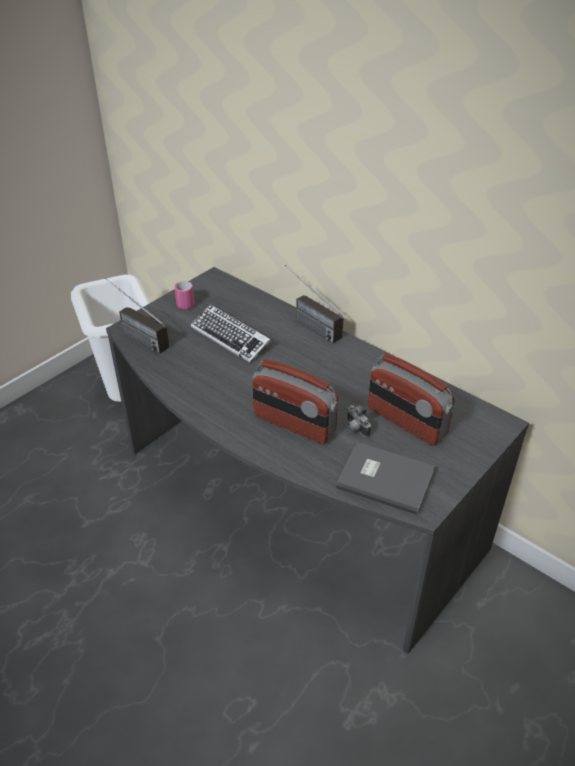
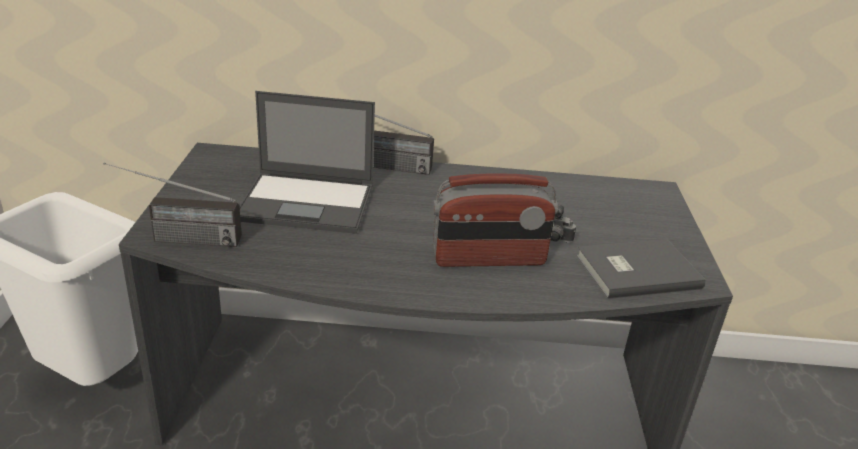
camera: 40 degrees left, 10 degrees down
pink mug [175,281,194,309] -> none
keyboard [191,304,271,363] -> laptop [239,91,375,234]
radio [368,353,454,446] -> none

